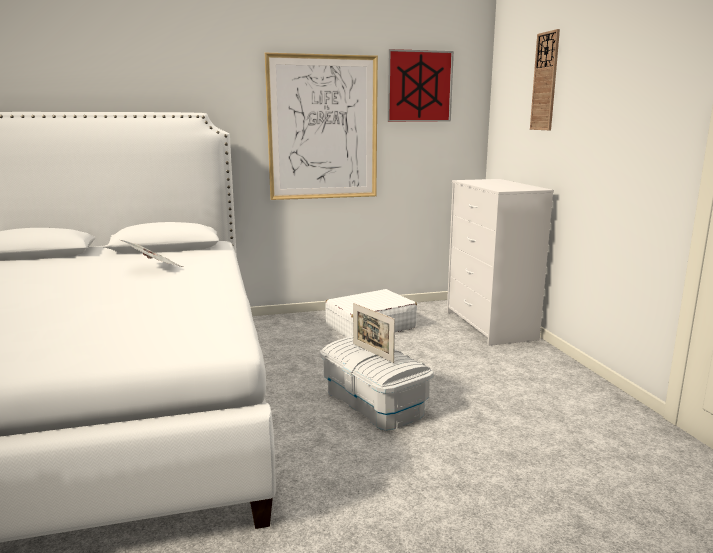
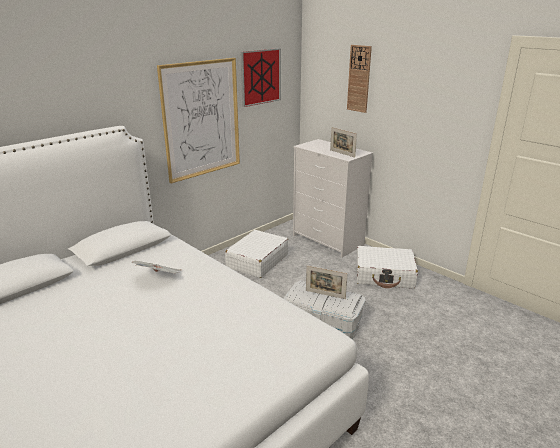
camera: 30 degrees left, 10 degrees up
none -> picture frame [330,127,357,158]
none -> white suitcase [357,246,418,289]

